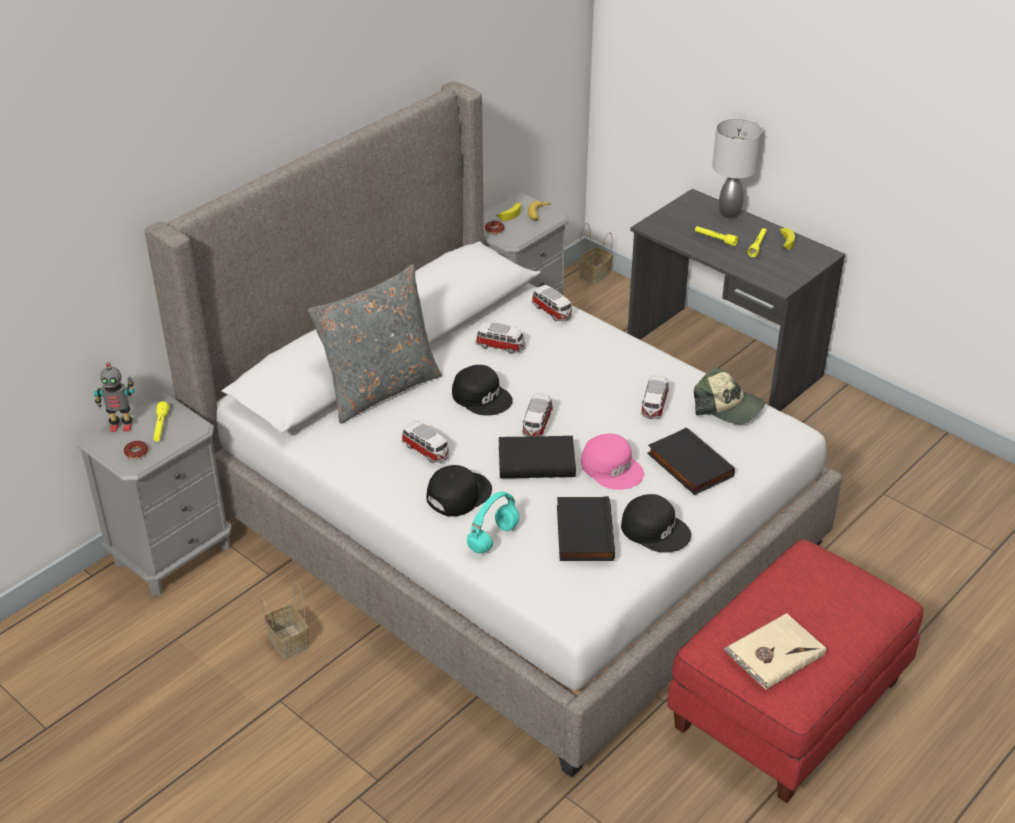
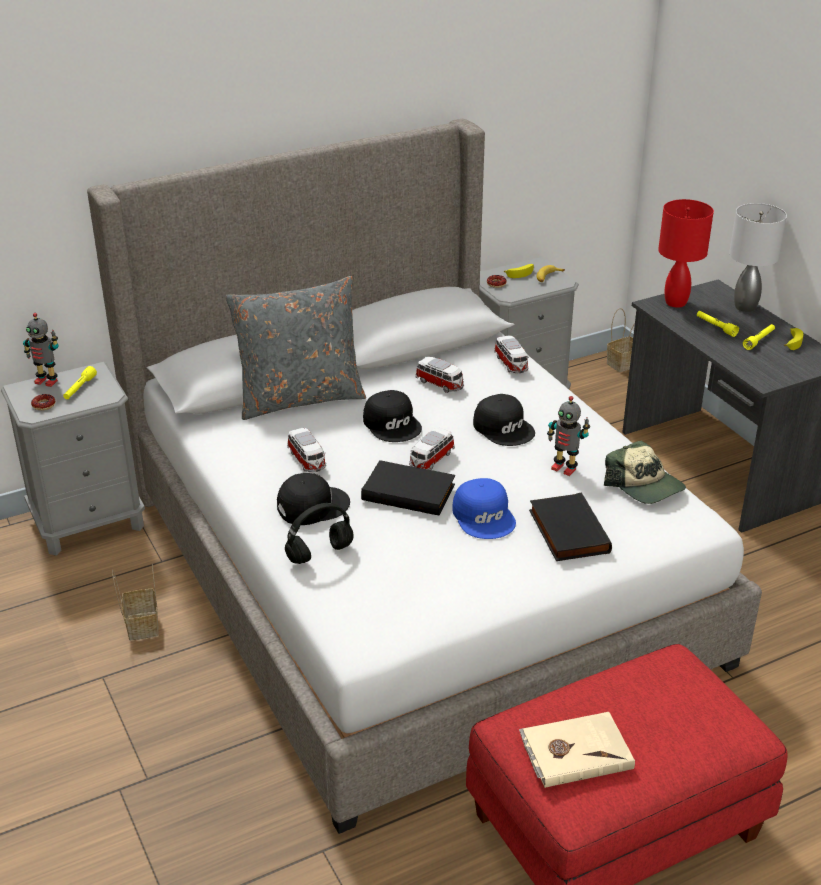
camera: 20 degrees right, 5 degrees down
turquoise headphones [467,492,519,553] -> black headphones [285,503,354,564]
black book [557,496,615,561] -> none
pink cap [581,433,644,490] -> blue cap [452,478,516,539]
black cap [621,494,691,553] -> black cap moved to [473,394,535,446]
toy car [641,375,669,419] -> toy robot [547,396,590,476]
none -> red table lamp [658,199,714,308]

